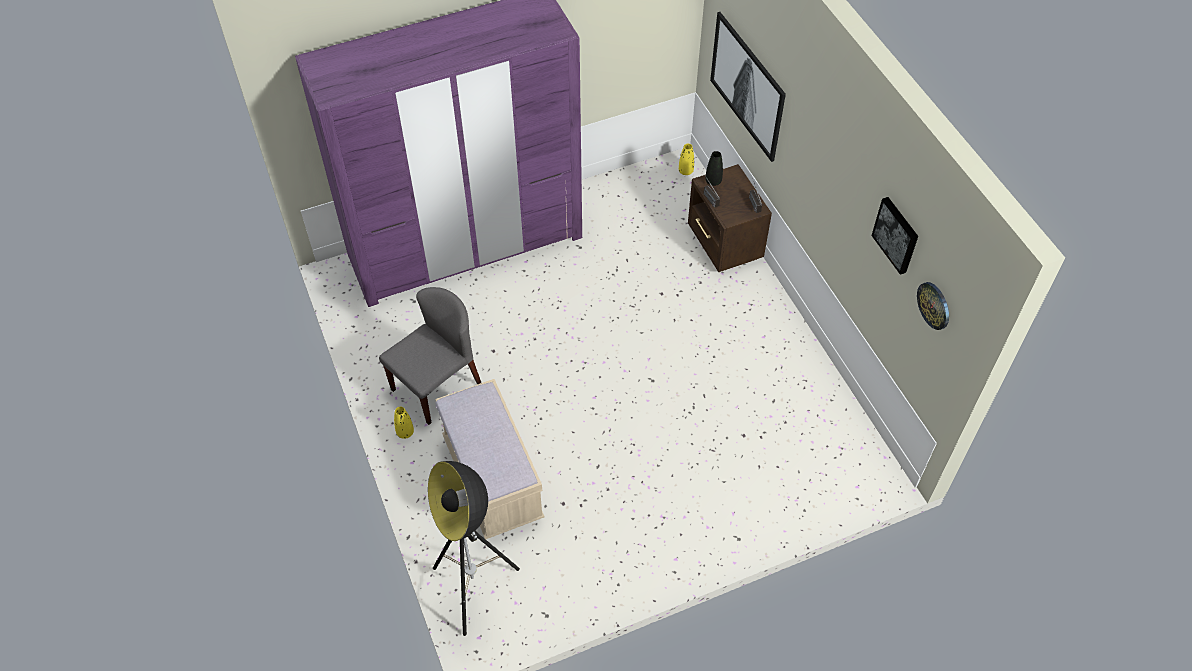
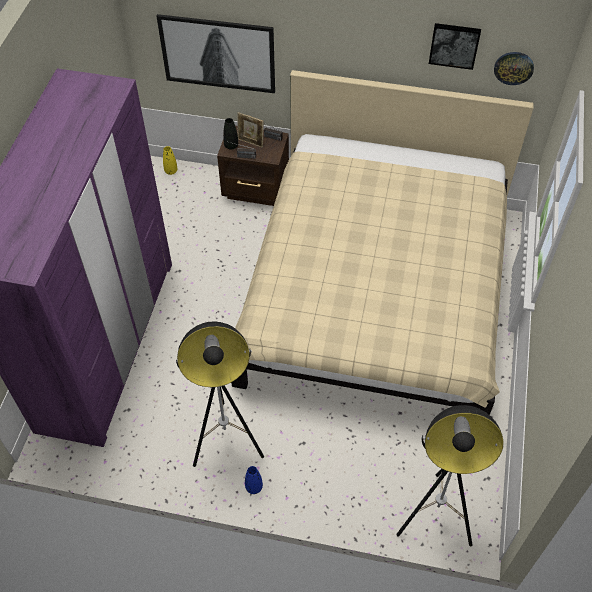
camera: 55 degrees left, 0 degrees up
grey chair [379,287,481,425] -> floor lamp [176,321,264,467]
yellow vase [394,407,414,439] -> blue vase [245,466,263,494]
beige bench [435,379,544,539] -> none
none -> beige bed [231,70,534,415]
none -> picture frame [237,112,264,148]

